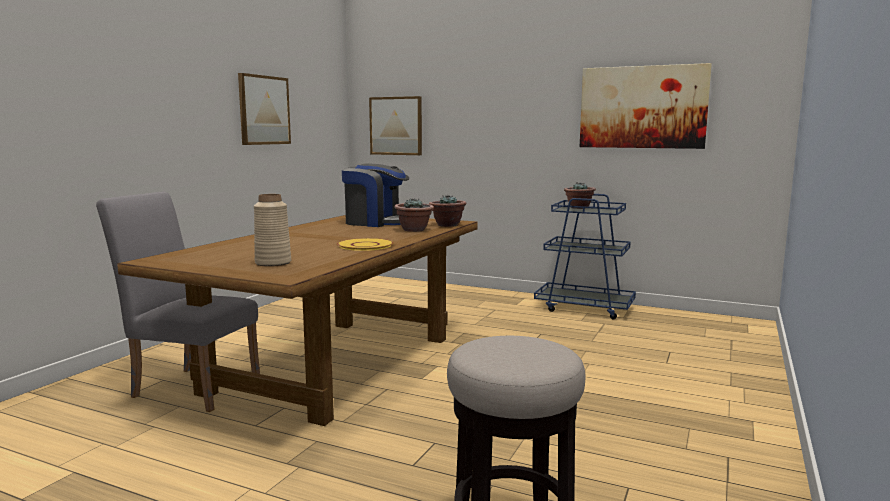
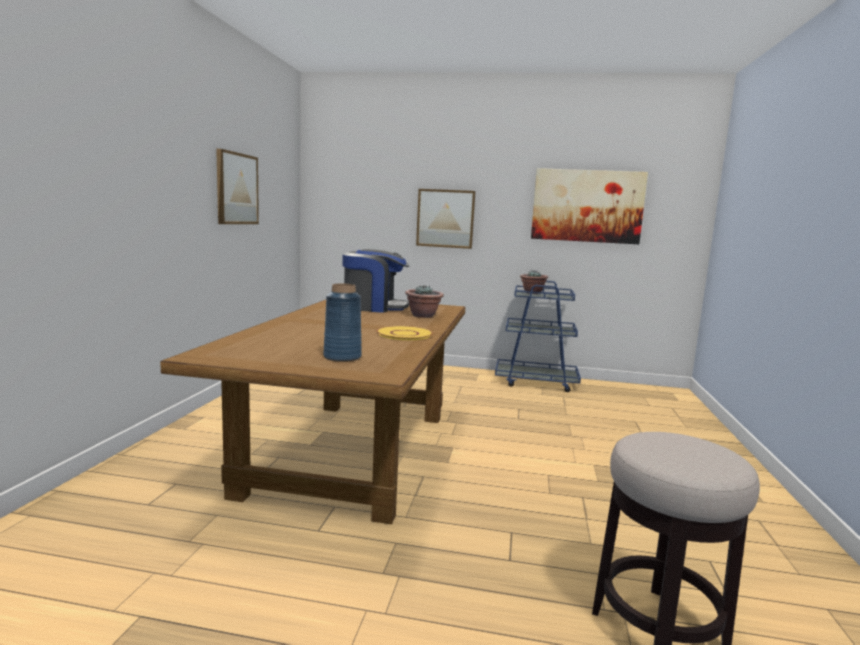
camera: 15 degrees left, 0 degrees up
grey chair [96,192,260,412] -> none
beige vase [254,194,291,267] -> blue vase [323,284,362,362]
picture [369,96,422,155] -> picture moved to [416,189,476,249]
potted plant [429,194,467,227] -> none

